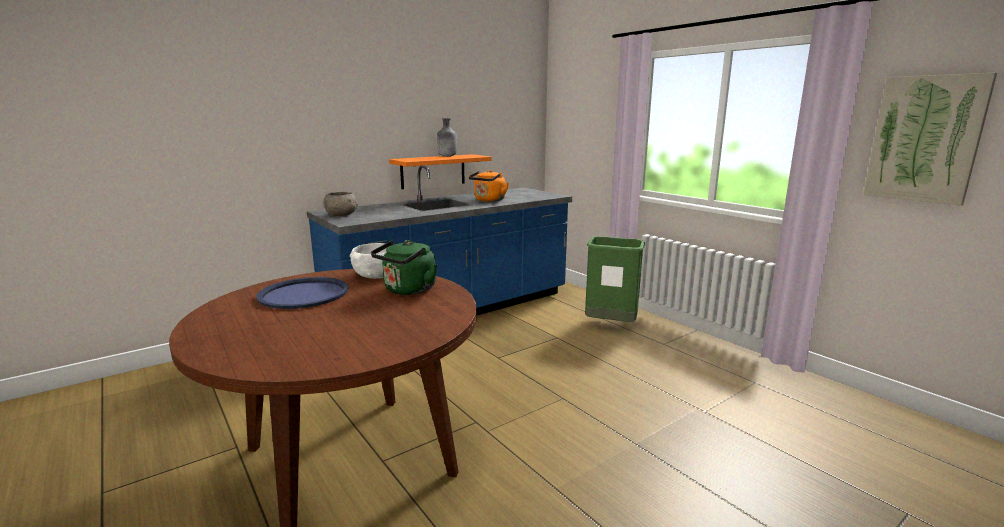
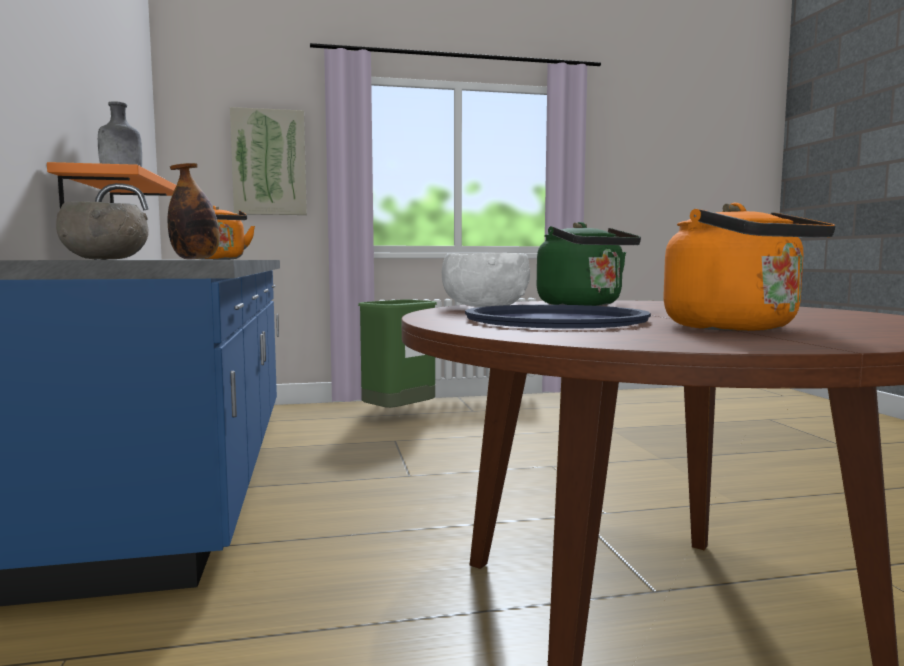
camera: 65 degrees left, 10 degrees down
picture [863,73,997,206] -> picture moved to [230,107,307,215]
none -> bottle [168,163,220,259]
none -> orange kettle [663,203,836,331]

